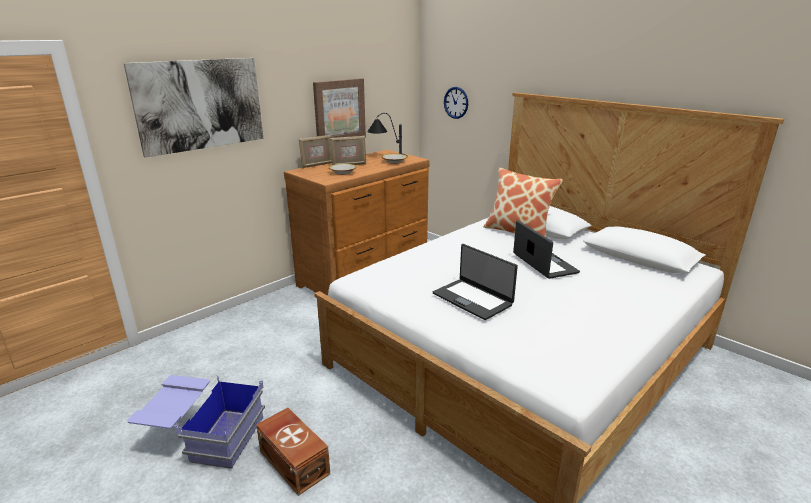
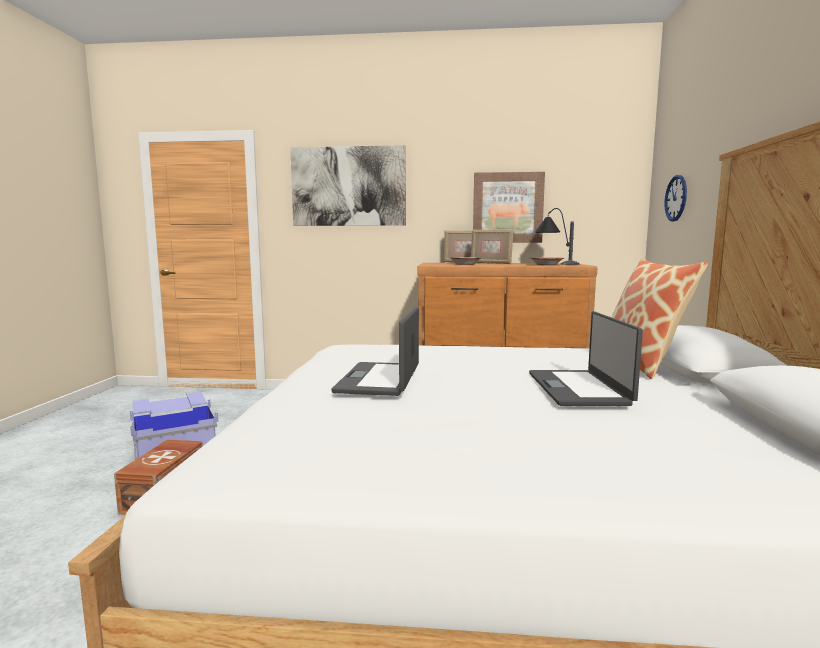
camera: 50 degrees right, 15 degrees down
laptop [513,220,580,279] -> laptop turned 150 degrees clockwise [529,311,643,406]

